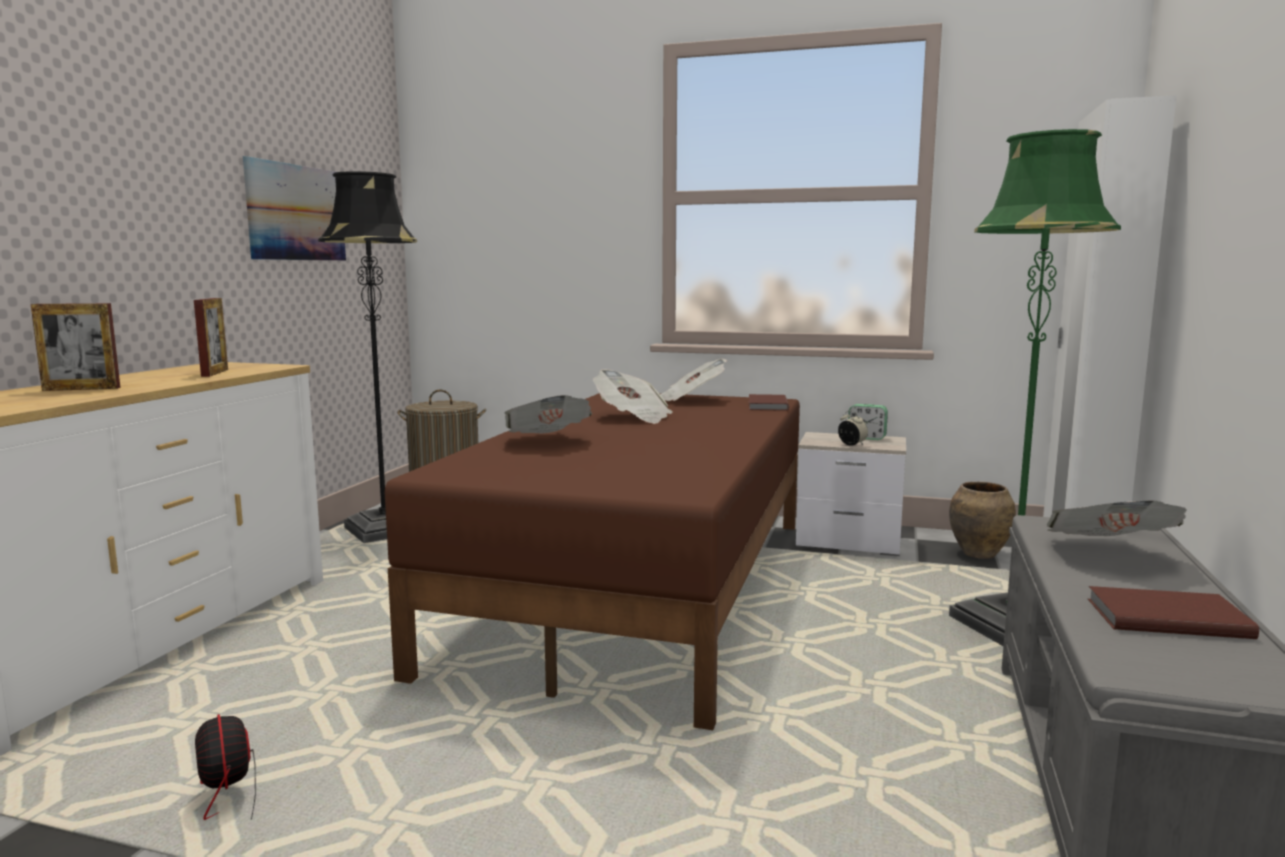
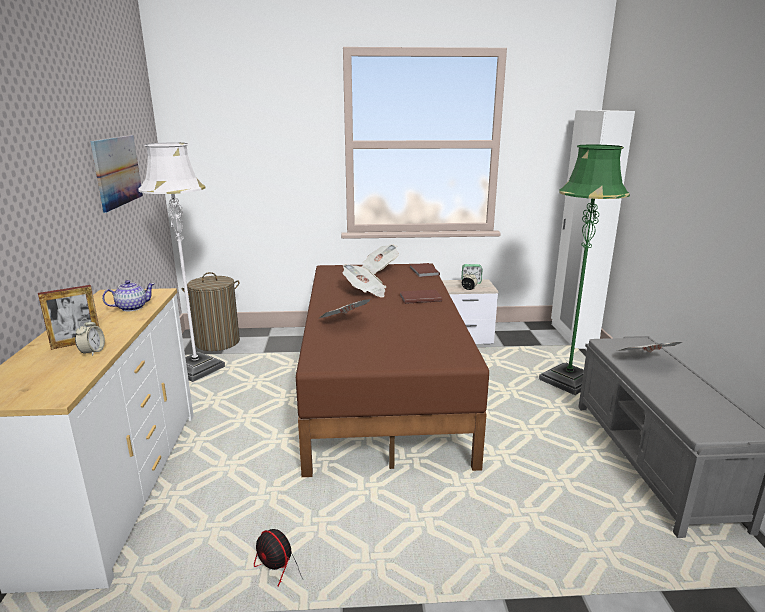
camera: 20 degrees left, 10 degrees up
picture frame [194,298,228,377] -> teapot [102,280,155,311]
black floor lamp [318,171,417,543] -> white floor lamp [138,143,225,382]
brown vase [949,481,1016,559] -> none
brown book [1088,586,1259,639] -> brown book moved to [400,290,442,304]
none -> alarm clock [75,318,105,356]

